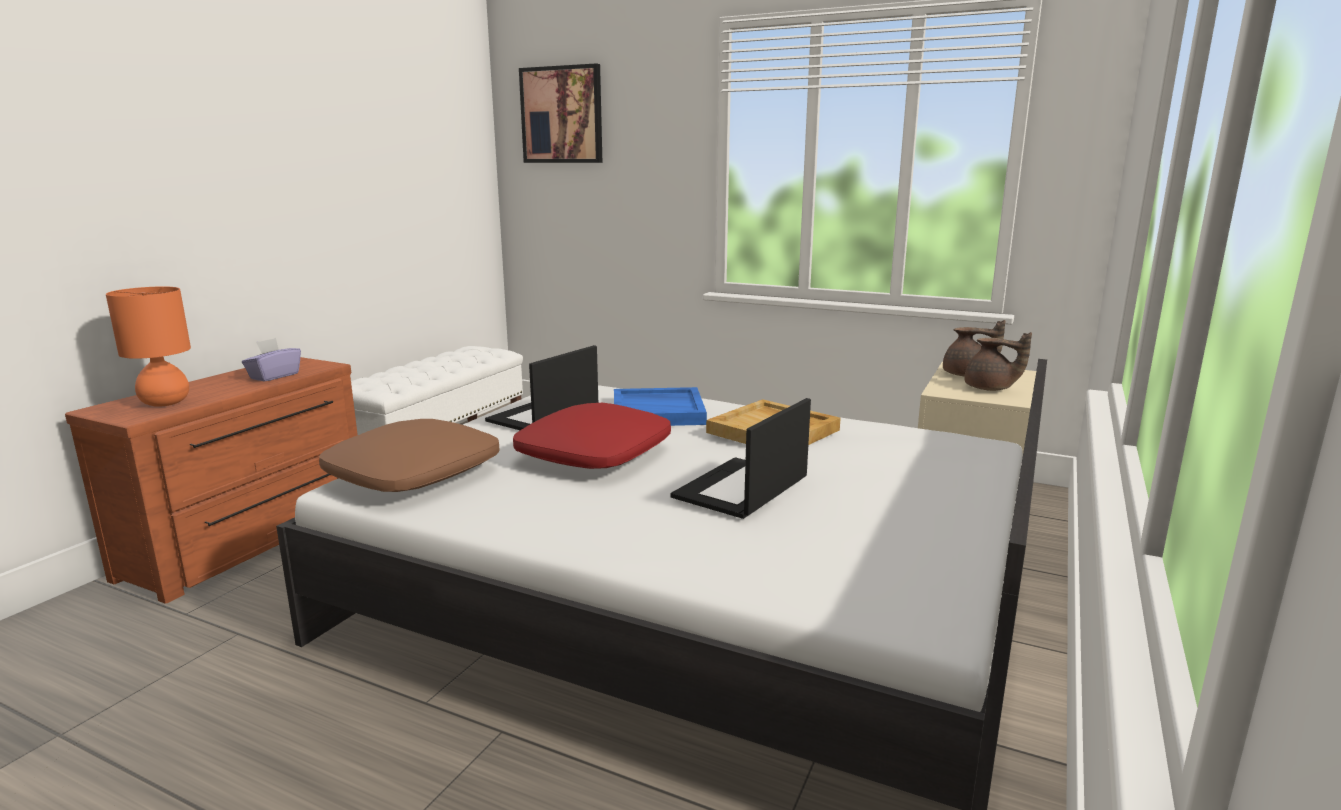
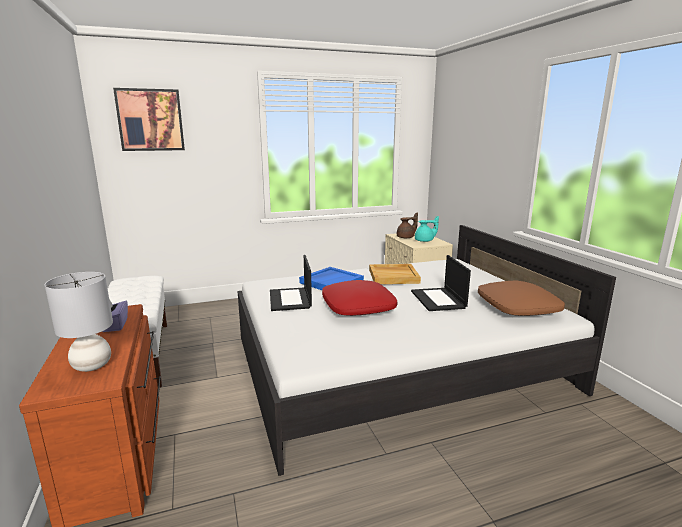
camera: 45 degrees left, 0 degrees up
orange table lamp [106,286,191,407] -> grey table lamp [45,272,113,372]
brown pillow [319,419,499,492] -> brown pillow moved to [478,281,565,316]
brown teapot [964,332,1032,391] -> turquoise teapot [415,216,439,242]

